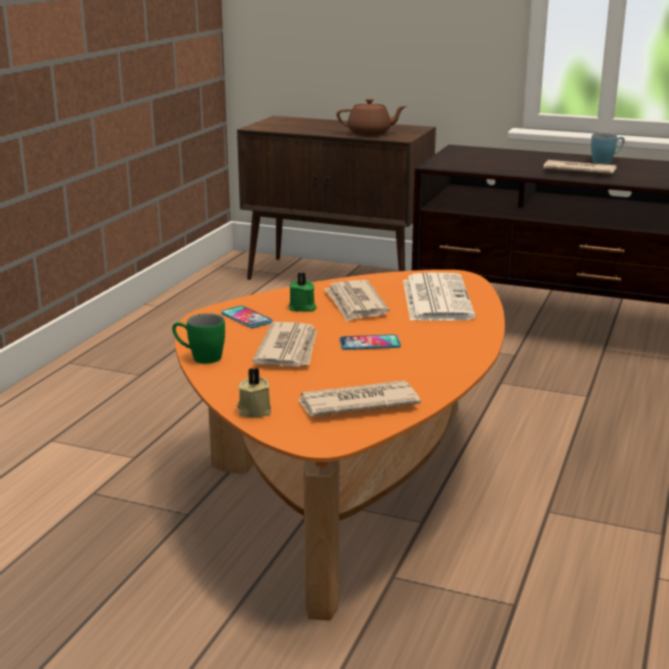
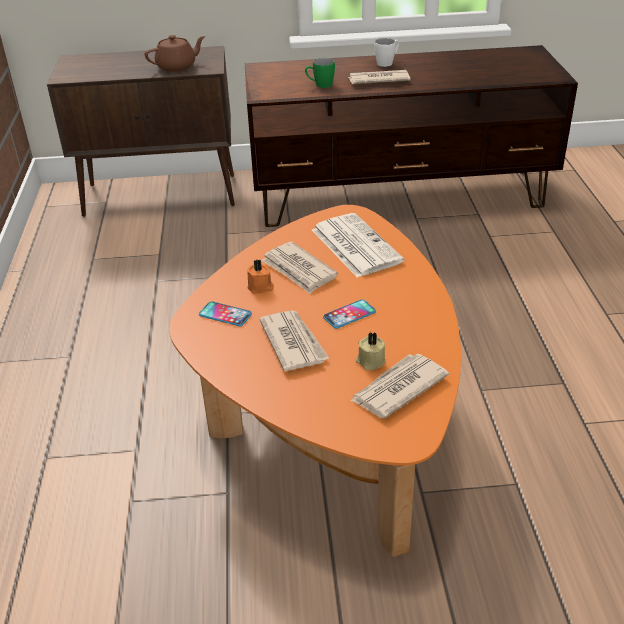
camera: 25 degrees left, 15 degrees up
green mug [172,313,225,364] -> green mug moved to [305,58,335,88]
beige candle [237,368,271,418] -> beige candle moved to [356,332,386,370]
green candle [289,272,316,312] -> orange candle [247,259,274,294]
blue mug [591,133,625,164] -> white mug [375,38,399,67]

